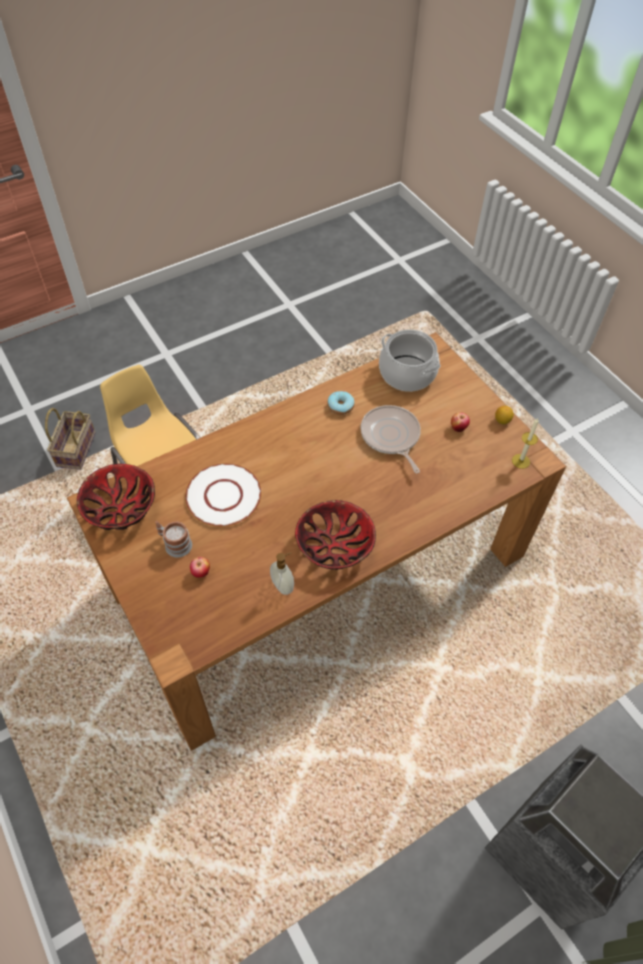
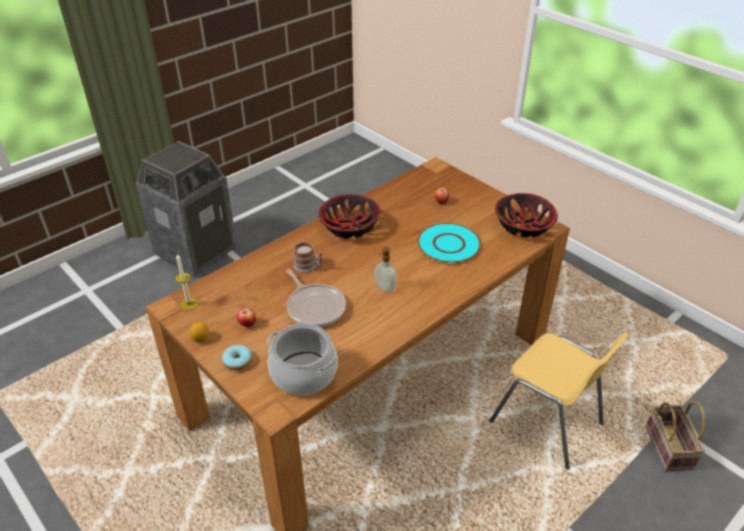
camera: 170 degrees right, 15 degrees down
mug [155,521,192,558] -> mug moved to [293,242,323,273]
white plate [185,463,262,527] -> turquoise plate [417,223,481,263]
soap dispenser [270,552,294,595] -> soap dispenser moved to [374,247,397,292]
donut [327,391,354,415] -> donut moved to [222,345,252,371]

